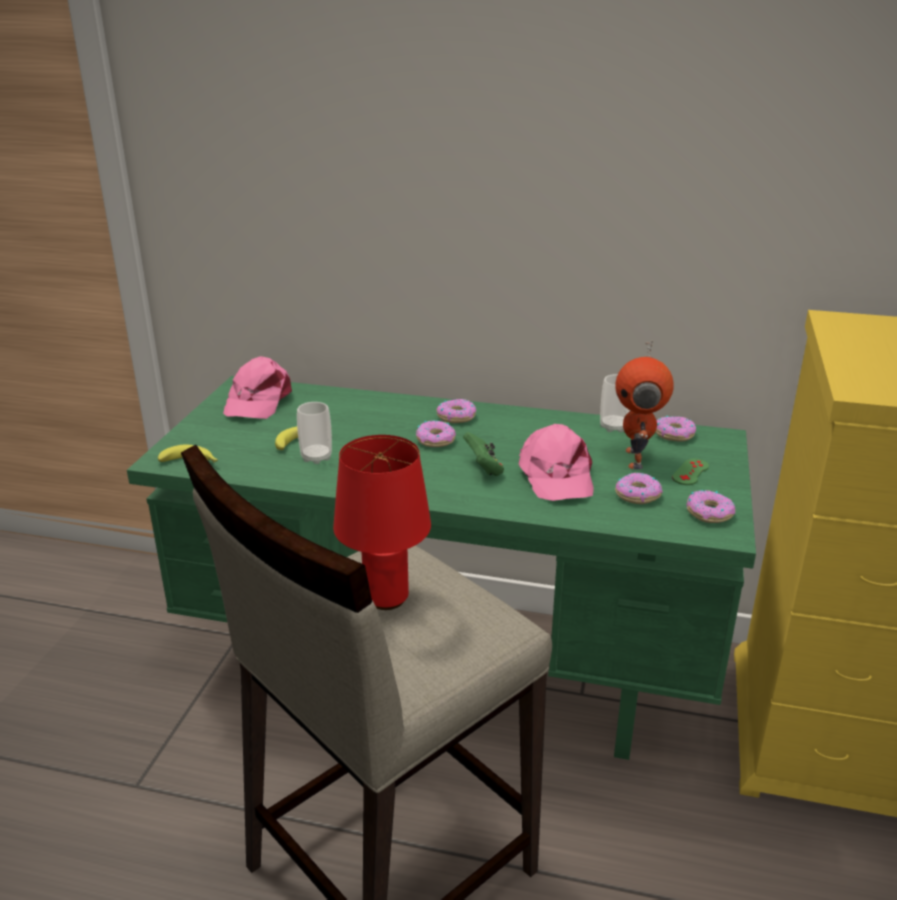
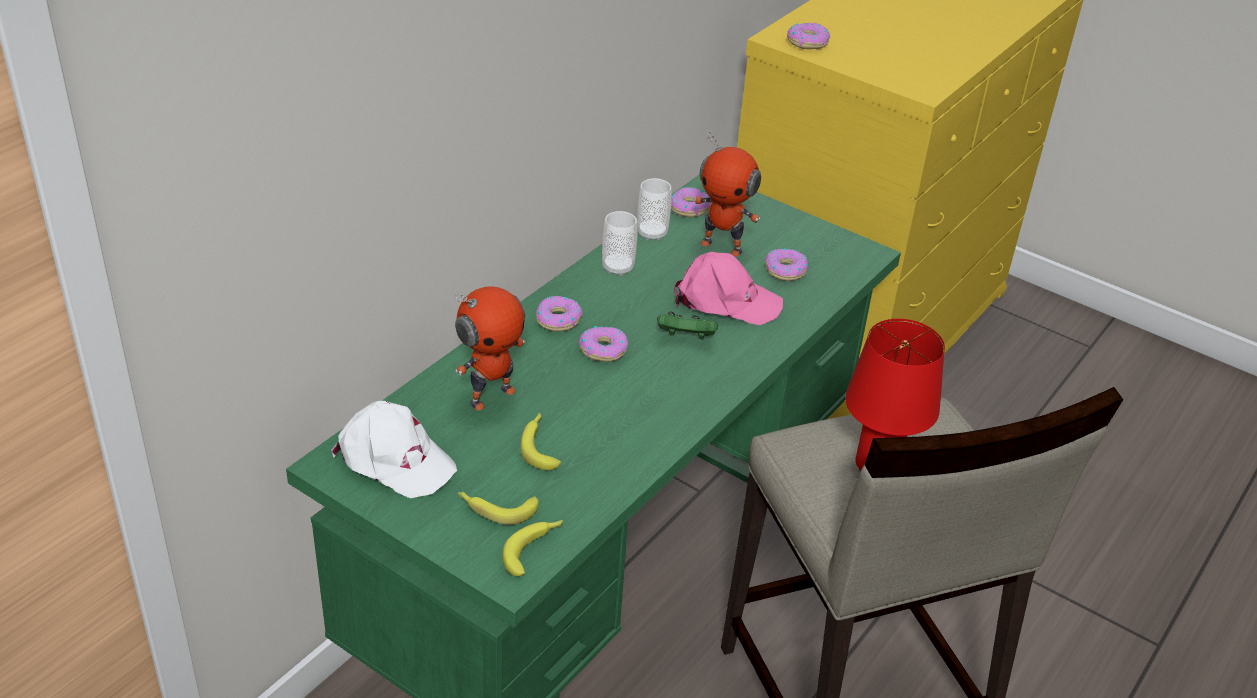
camera: 70 degrees left, 10 degrees up
pink cap [223,356,292,419] -> white cap [331,401,457,498]
cup [297,402,332,464] -> cup moved to [602,211,638,276]
green game controller [672,458,709,485] -> none
donut [686,490,735,523] -> donut moved to [787,23,830,49]
none -> toy robot [455,286,525,410]
none -> banana [458,492,539,525]

